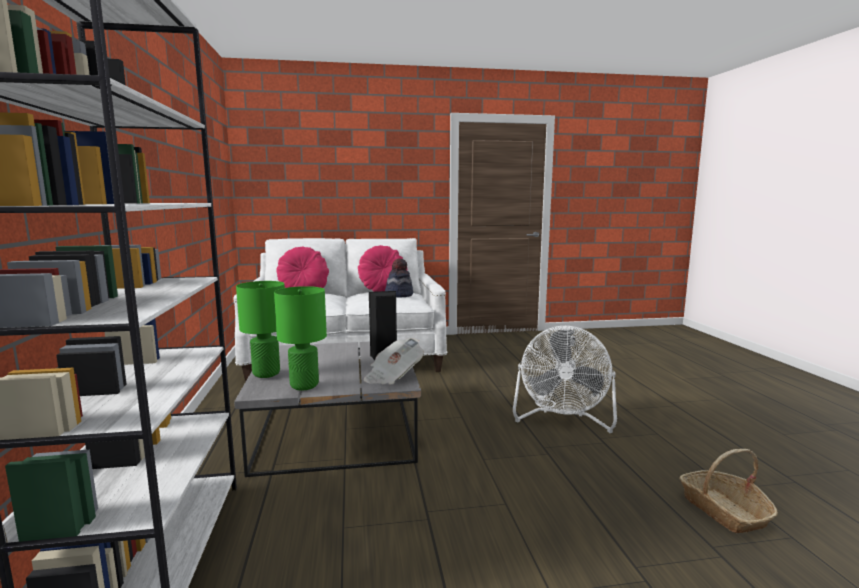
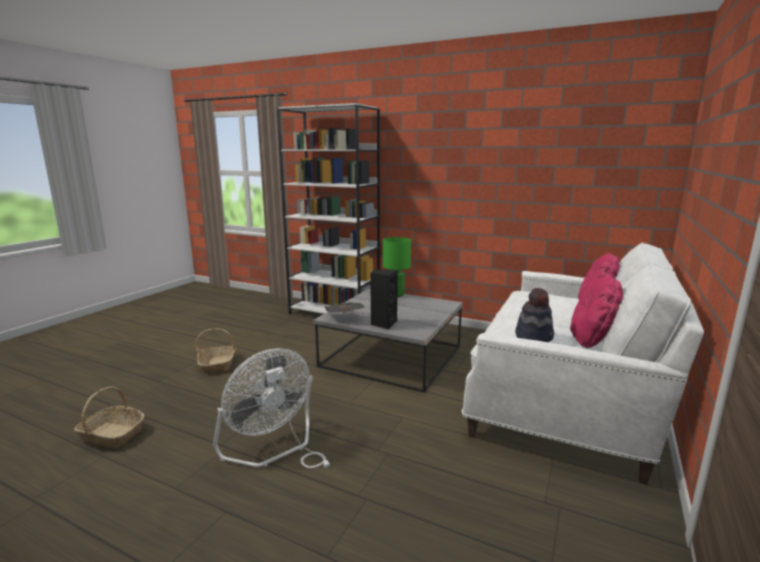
camera: 125 degrees right, 5 degrees up
green table lamp [274,286,327,391] -> none
none -> basket [196,328,236,373]

